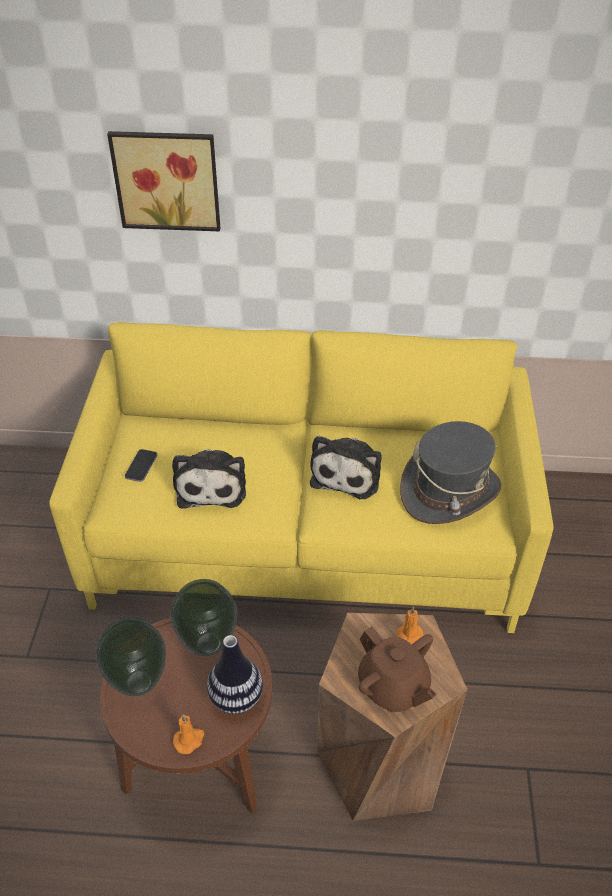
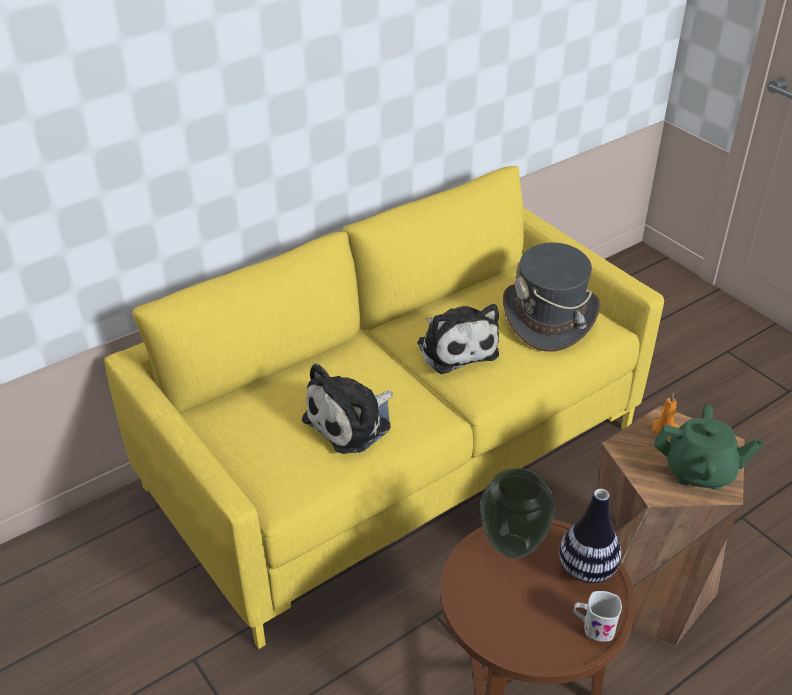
camera: 40 degrees left, 5 degrees down
vase [96,617,166,696] -> none
picture [107,131,220,231] -> none
phone [125,449,157,482] -> none
plush toy [172,449,246,509] -> plush toy turned 90 degrees clockwise [302,363,393,454]
orange candle [173,714,204,754] -> white mug [574,591,622,642]
brown teapot [358,626,437,712] -> green teapot [654,405,763,490]

